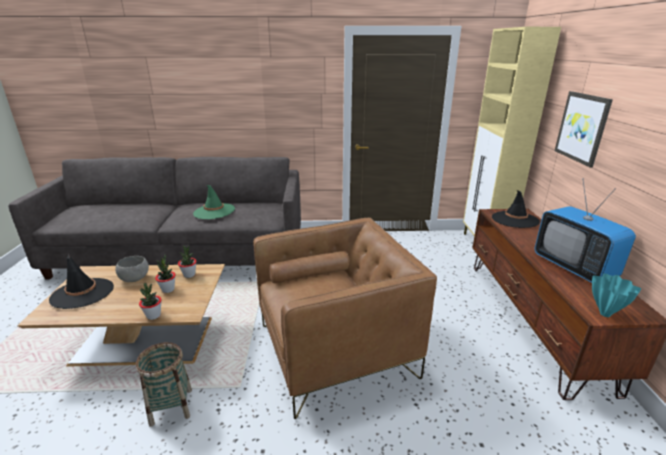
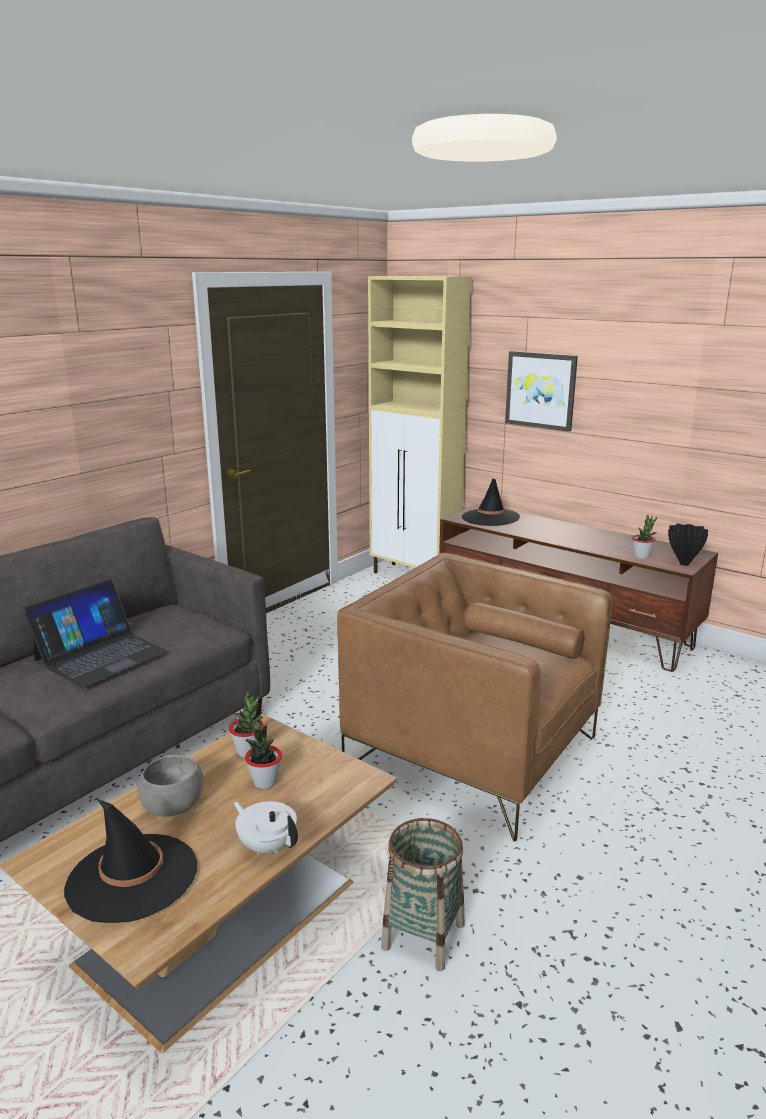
camera: 50 degrees left, 5 degrees down
potted plant [139,283,162,320] -> potted plant moved to [632,515,657,559]
green hat [193,185,235,219] -> laptop [23,579,168,688]
brown armchair [253,218,437,419] -> brown armchair turned 75 degrees counterclockwise [337,553,612,842]
television [535,180,636,283] -> none
turquoise vase [592,273,641,317] -> black vase [668,523,708,566]
none -> white teapot [233,801,298,855]

